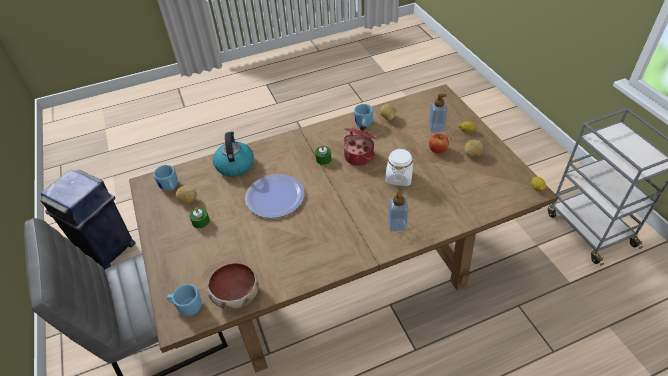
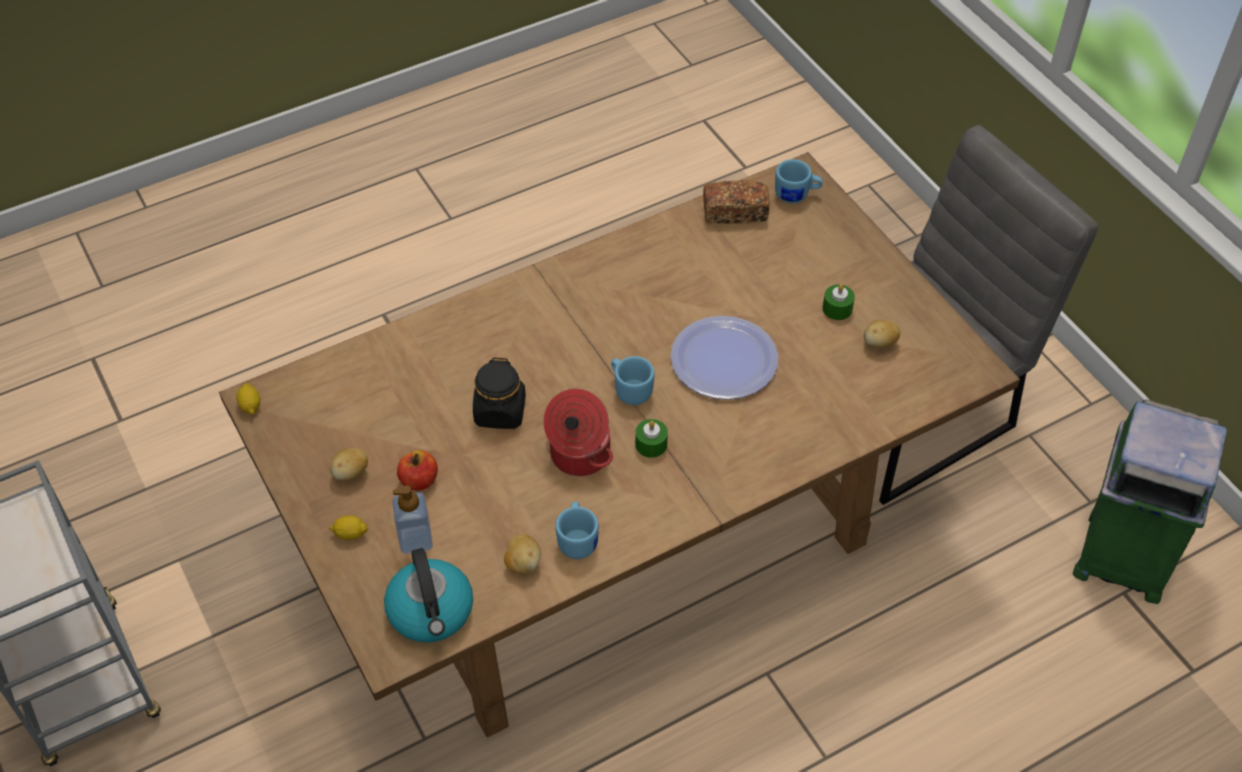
camera: 170 degrees right, 5 degrees up
blue trash can [40,170,135,270] -> green trash can [1073,400,1227,604]
blue mug [153,165,178,191] -> blue mug moved to [611,356,655,405]
bowl [207,263,258,310] -> bread [703,180,770,224]
kettle [213,132,254,177] -> kettle moved to [384,548,473,643]
white jar [386,149,413,186] -> black jar [473,357,526,429]
soap dispenser [388,191,409,232] -> none

